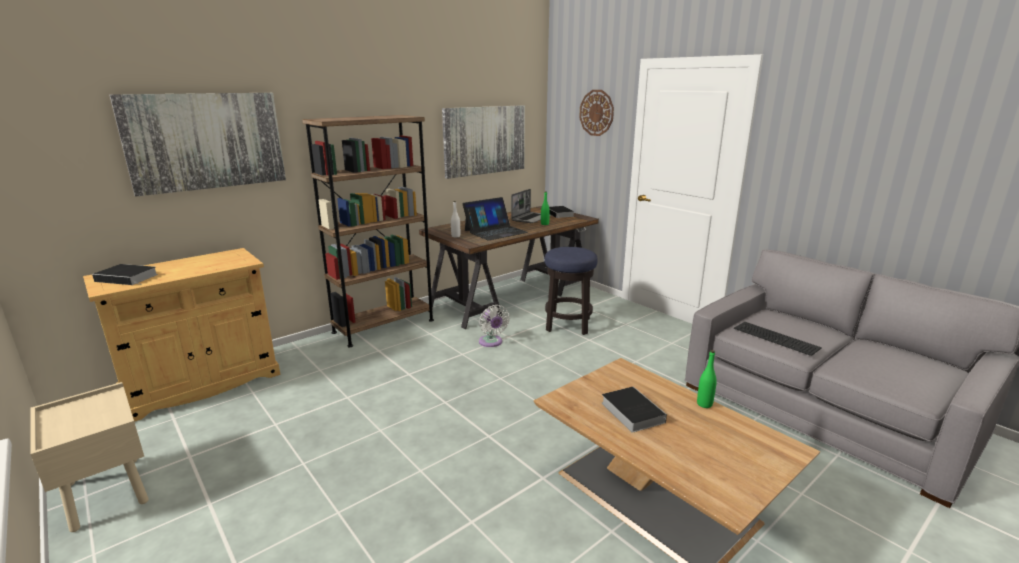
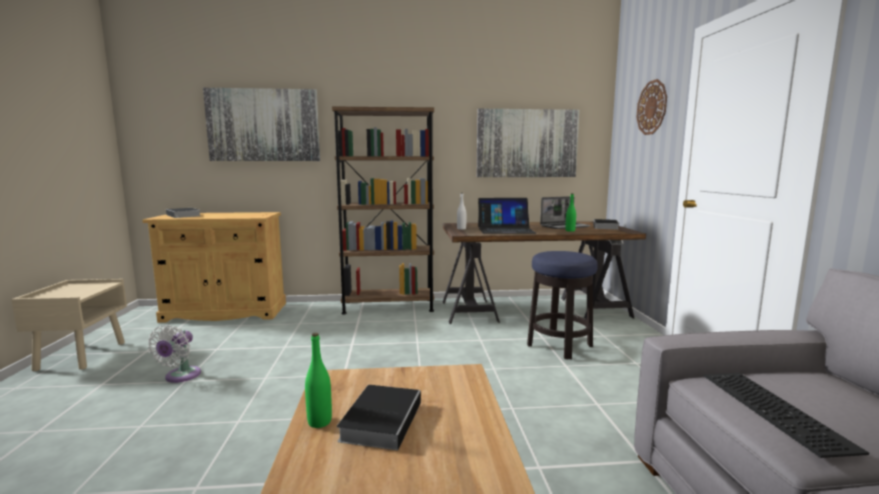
camera: 35 degrees right, 10 degrees down
white fan [479,305,510,347] -> white fan moved to [148,325,201,383]
green bottle [697,350,717,408] -> green bottle moved to [305,333,332,428]

